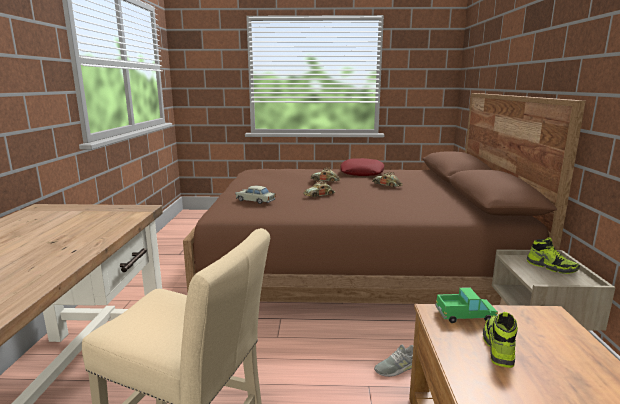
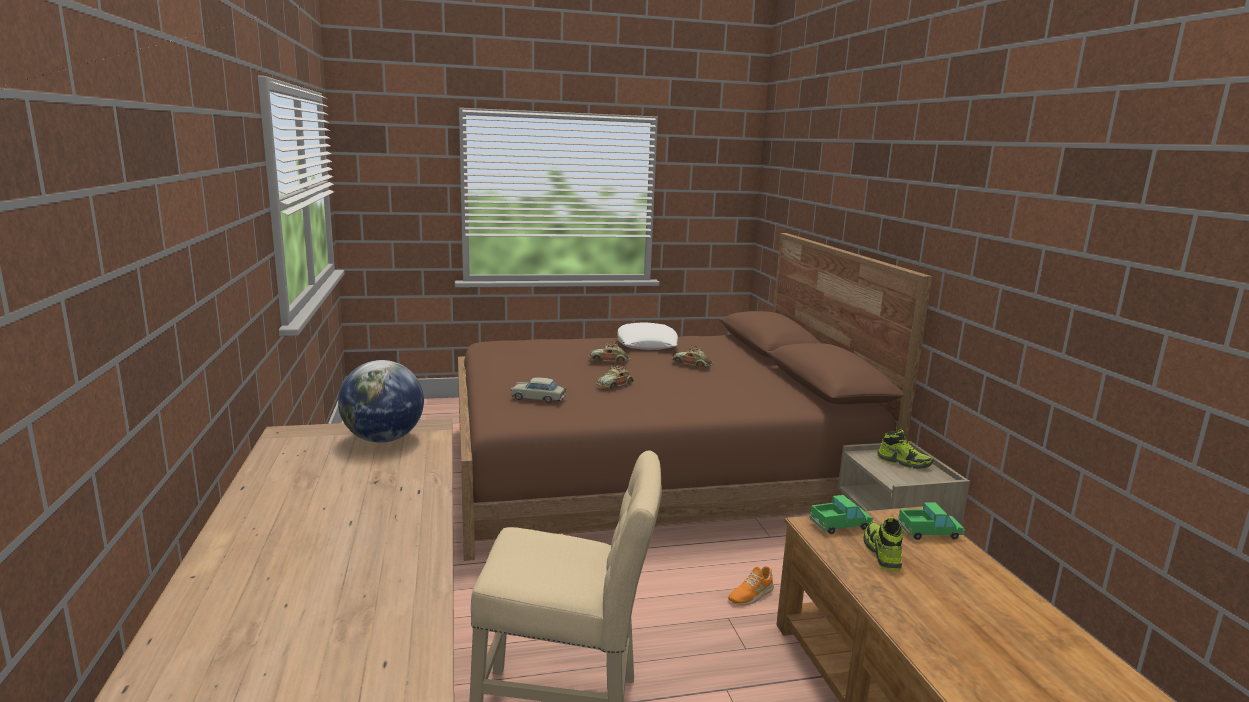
camera: 15 degrees left, 0 degrees up
red pillow [340,158,384,176] -> white pillow [617,322,678,350]
grey shoe [374,345,413,377] -> orange shoe [728,566,774,605]
none -> globe [338,360,424,443]
none -> toy truck [897,502,965,540]

